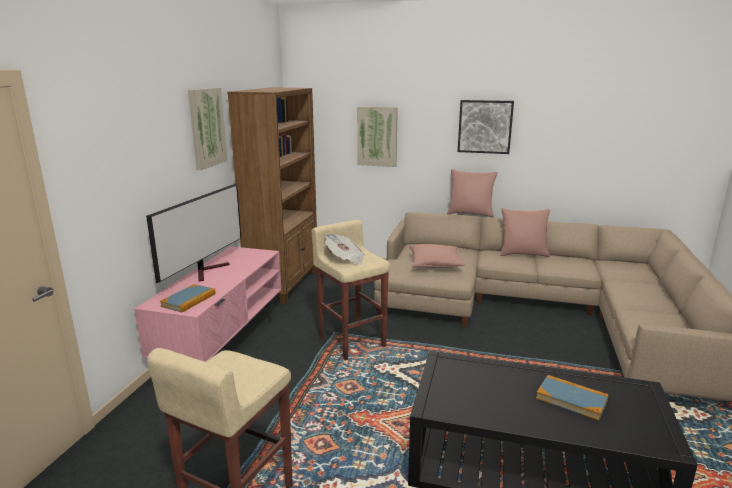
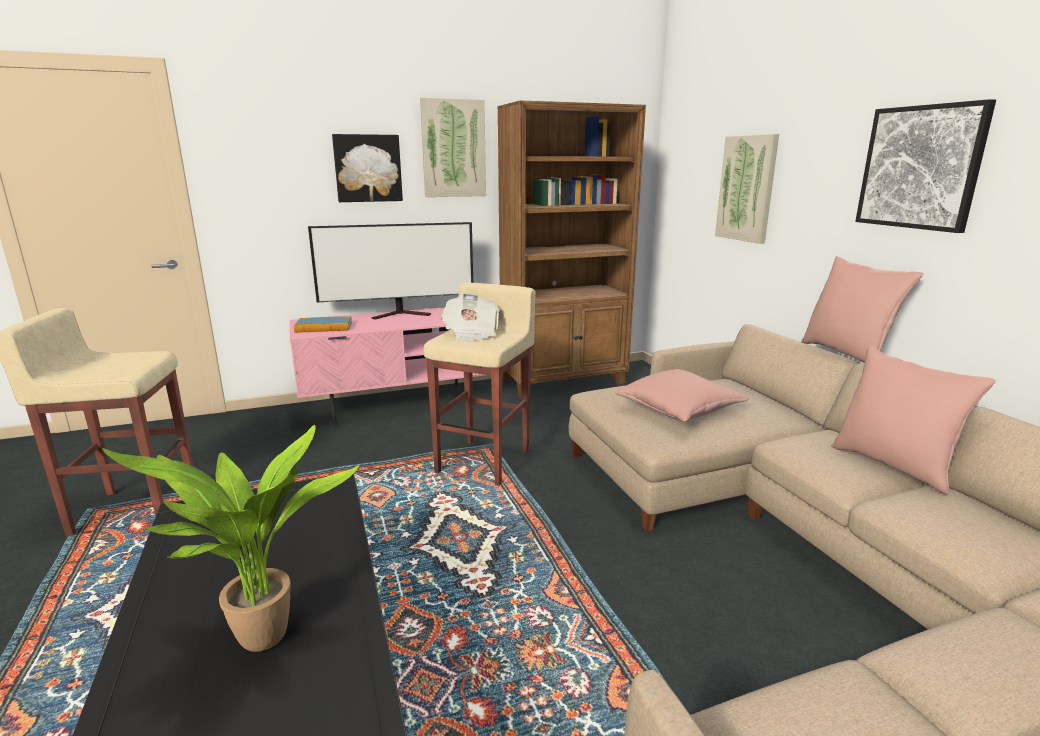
camera: 55 degrees right, 0 degrees up
book [536,375,609,420] -> potted plant [102,425,359,652]
none -> picture [332,134,403,202]

